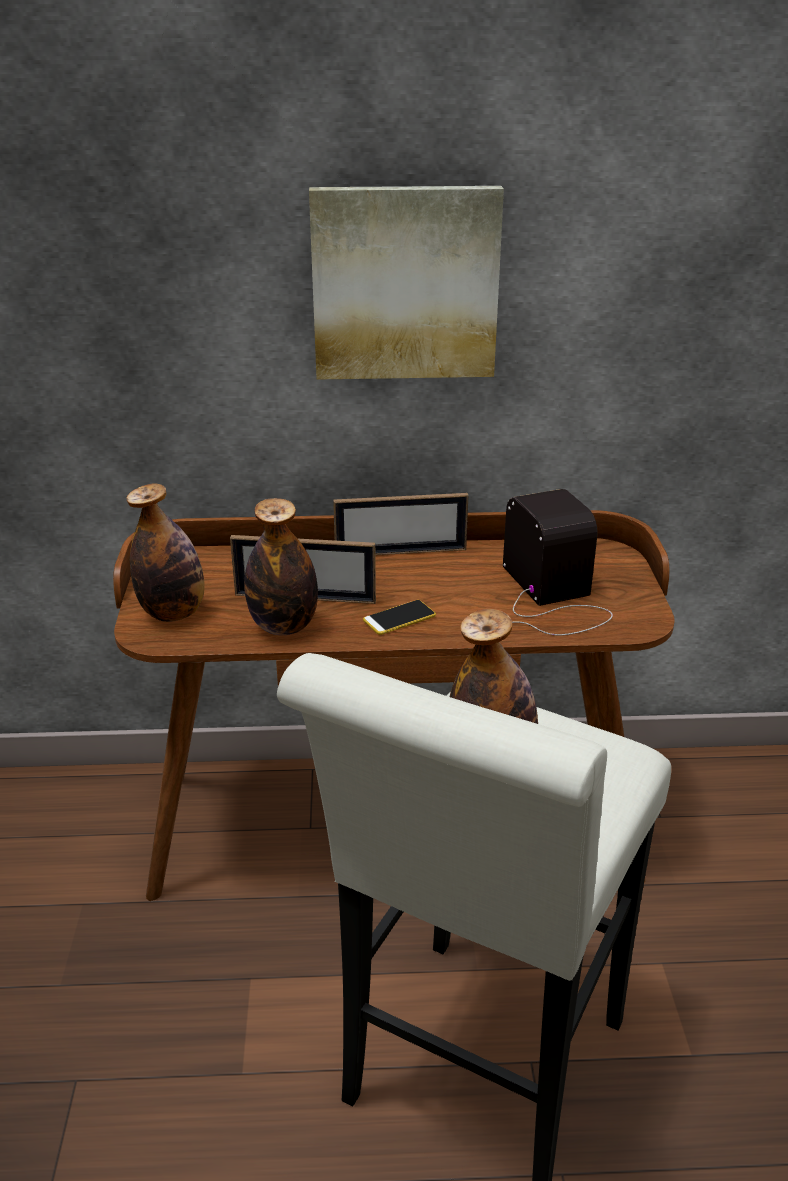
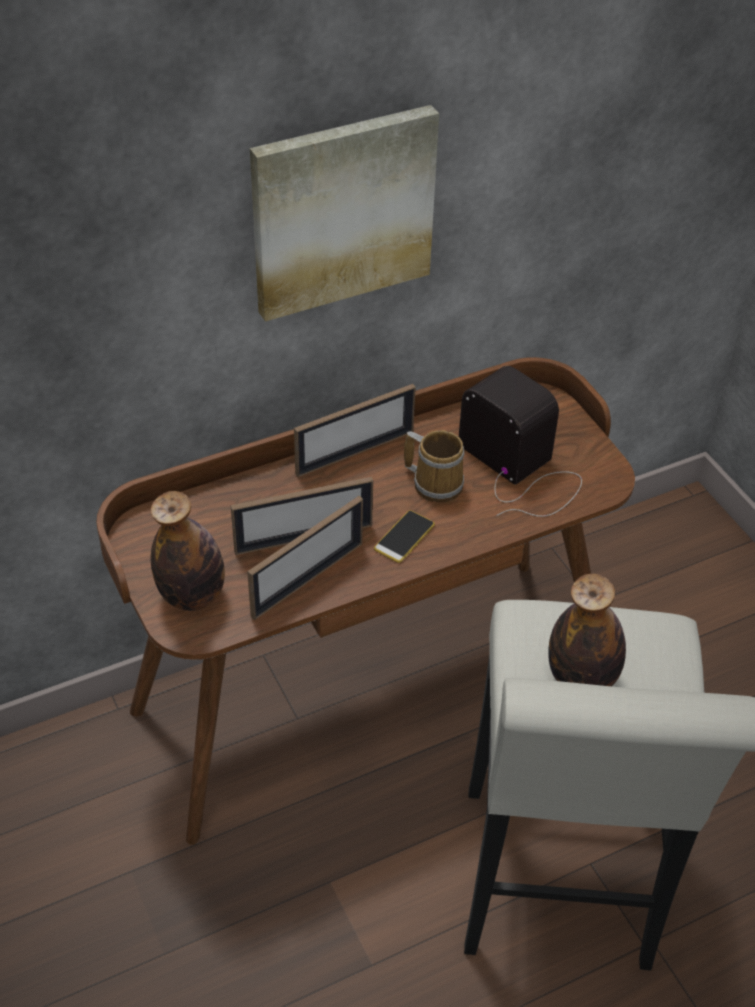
camera: 25 degrees left, 15 degrees up
bottle [244,498,318,635] -> picture frame [247,496,363,620]
none -> mug [404,430,464,502]

